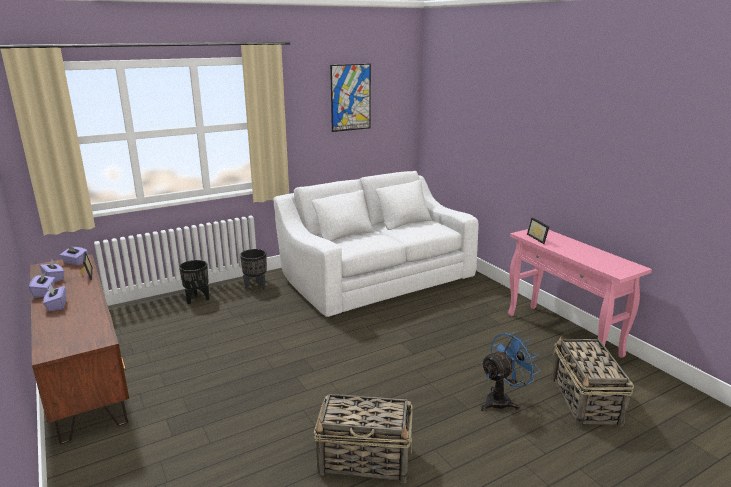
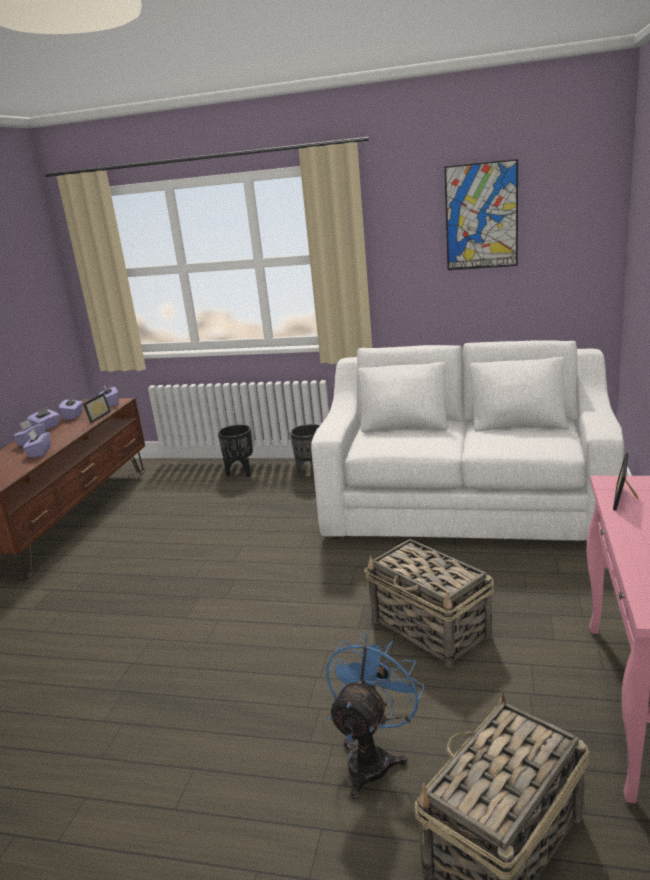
camera: 45 degrees right, 0 degrees up
basket [314,394,413,483] -> basket moved to [364,539,494,668]
blue fan [480,331,540,411] -> blue fan turned 75 degrees counterclockwise [326,633,425,799]
none -> purple tissue box [23,430,51,458]

